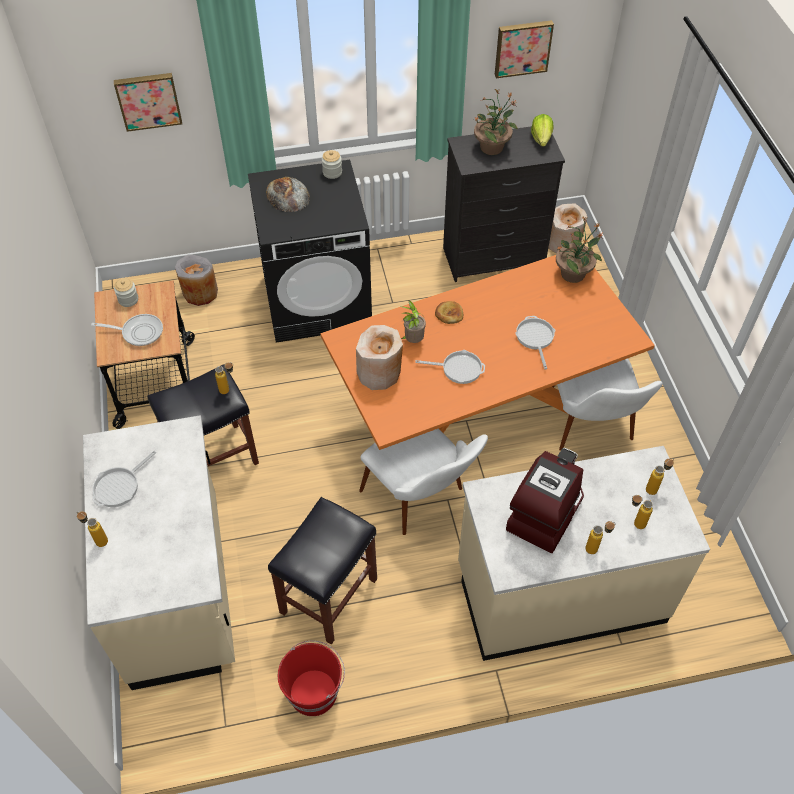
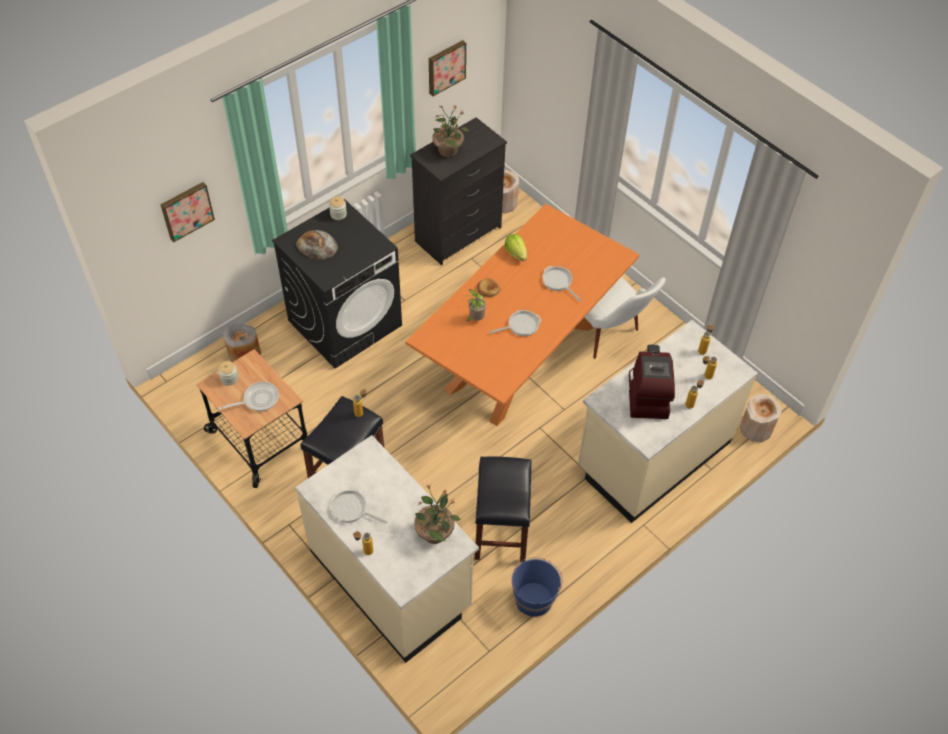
camera: 30 degrees left, 0 degrees up
frying pan [92,451,156,507] -> frying pan turned 105 degrees clockwise [329,490,387,524]
red bucket [278,641,345,716] -> blue bucket [512,557,563,617]
beige vase [356,325,403,390] -> beige vase moved to [740,394,782,443]
white chair [359,428,488,535] -> none
lettuce [531,114,554,146] -> lettuce moved to [504,234,527,261]
potted plant [556,217,603,283] -> potted plant moved to [414,484,461,544]

